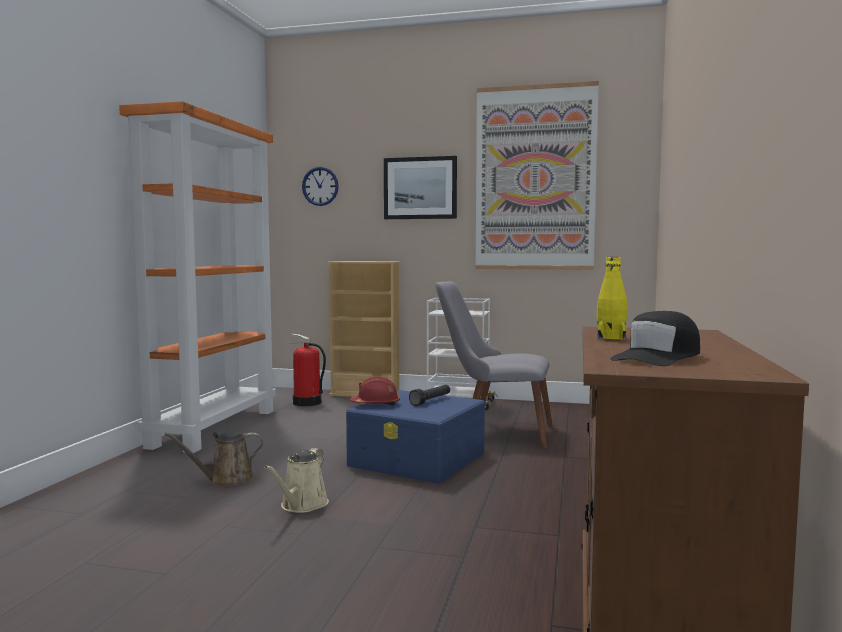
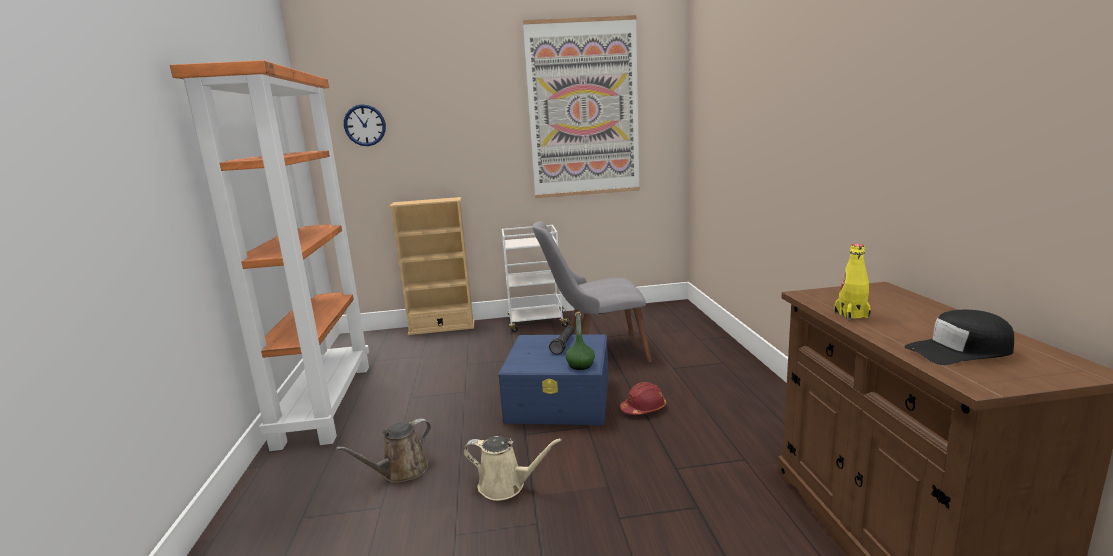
camera: 20 degrees left, 10 degrees up
beige watering can [264,448,329,513] -> beige watering can turned 75 degrees counterclockwise [463,436,562,501]
fire extinguisher [287,334,326,406] -> none
red hard hat [350,376,400,405] -> red hard hat moved to [620,382,666,415]
picture [384,156,457,219] -> none
black cap [610,311,700,366] -> black cap turned 60 degrees clockwise [904,309,1014,365]
none -> green bottle [565,312,595,370]

